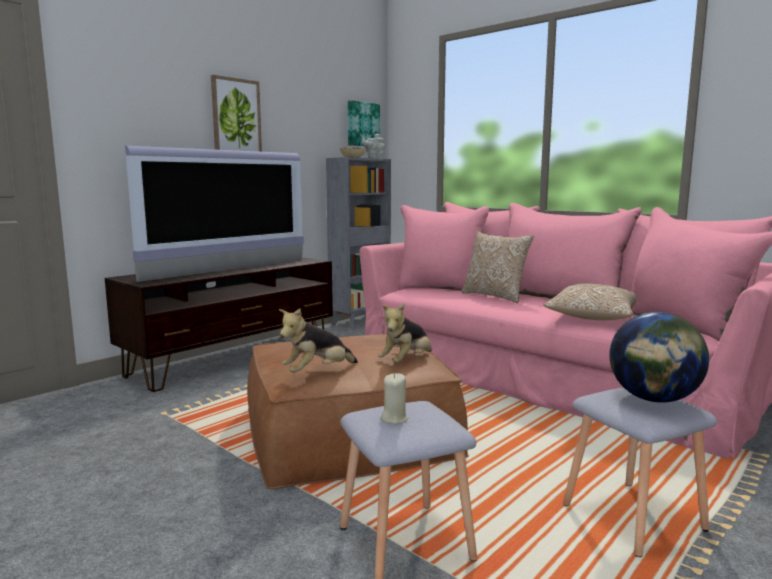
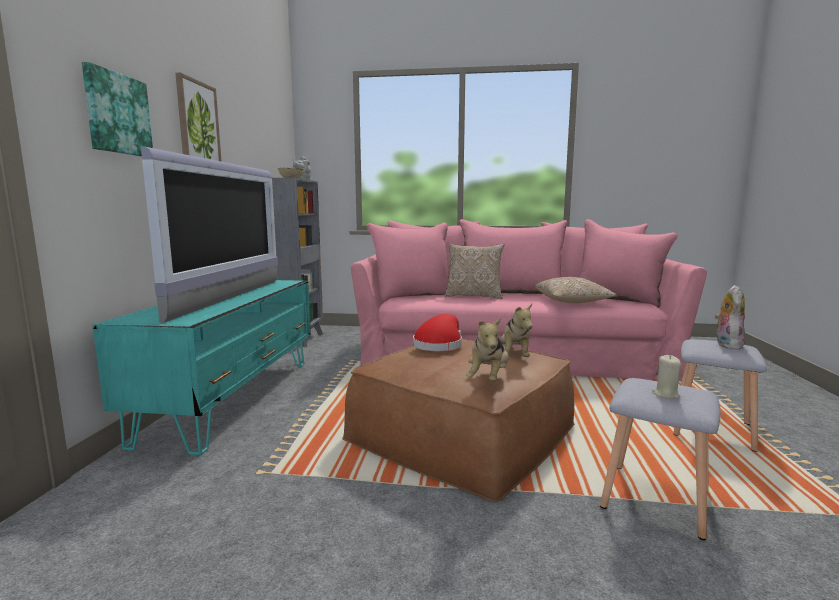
camera: 35 degrees left, 0 degrees up
brown tv stand [105,257,333,392] -> turquoise tv stand [92,280,311,455]
picture [348,100,380,146] -> picture moved to [82,62,153,157]
globe [609,312,709,403] -> plush toy [714,285,745,350]
none -> red hat [413,314,462,351]

